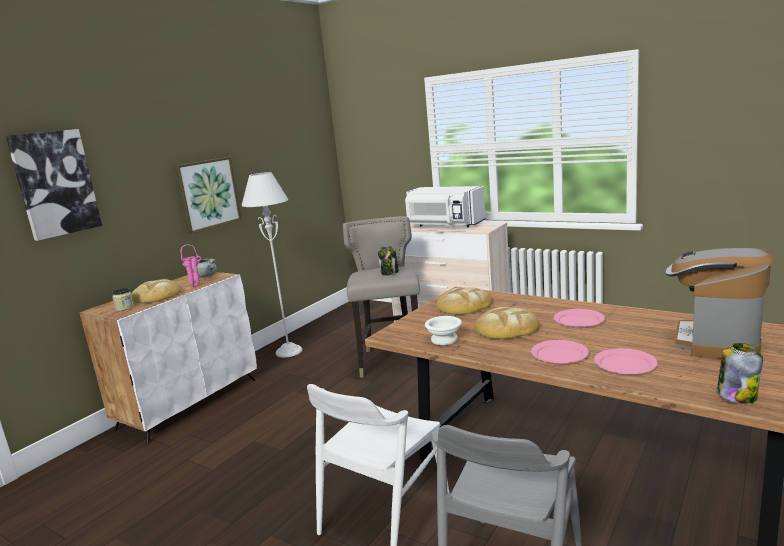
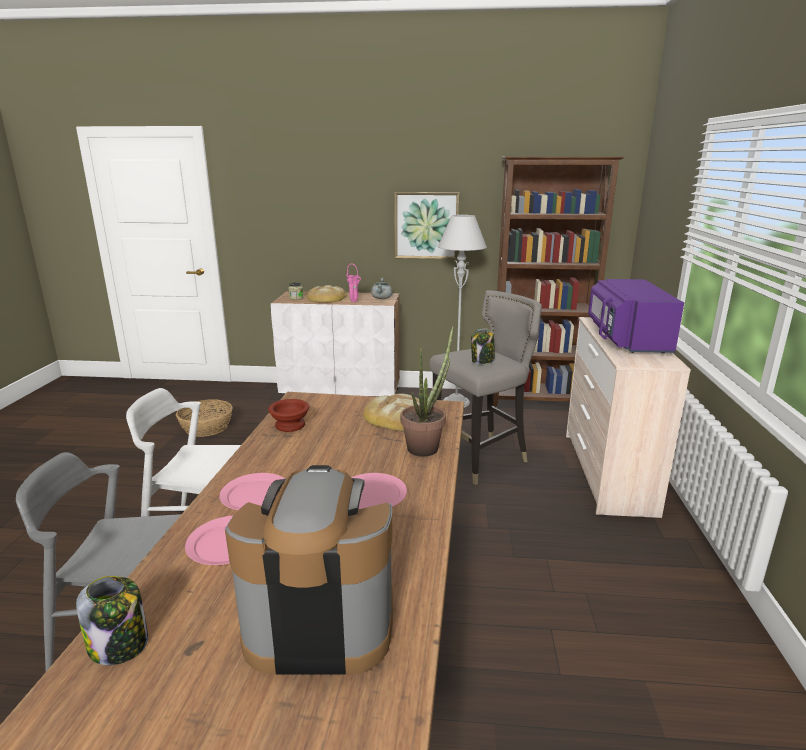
camera: 60 degrees right, 5 degrees up
picture [6,129,102,241] -> none
white microwave [405,186,486,227] -> purple microwave [588,279,684,353]
white bowl [425,316,462,345] -> brown bowl [268,399,309,432]
bread [475,307,540,339] -> none
none -> basket [176,400,233,437]
none -> potted plant [401,325,453,457]
none -> brown bookcase [493,157,625,407]

